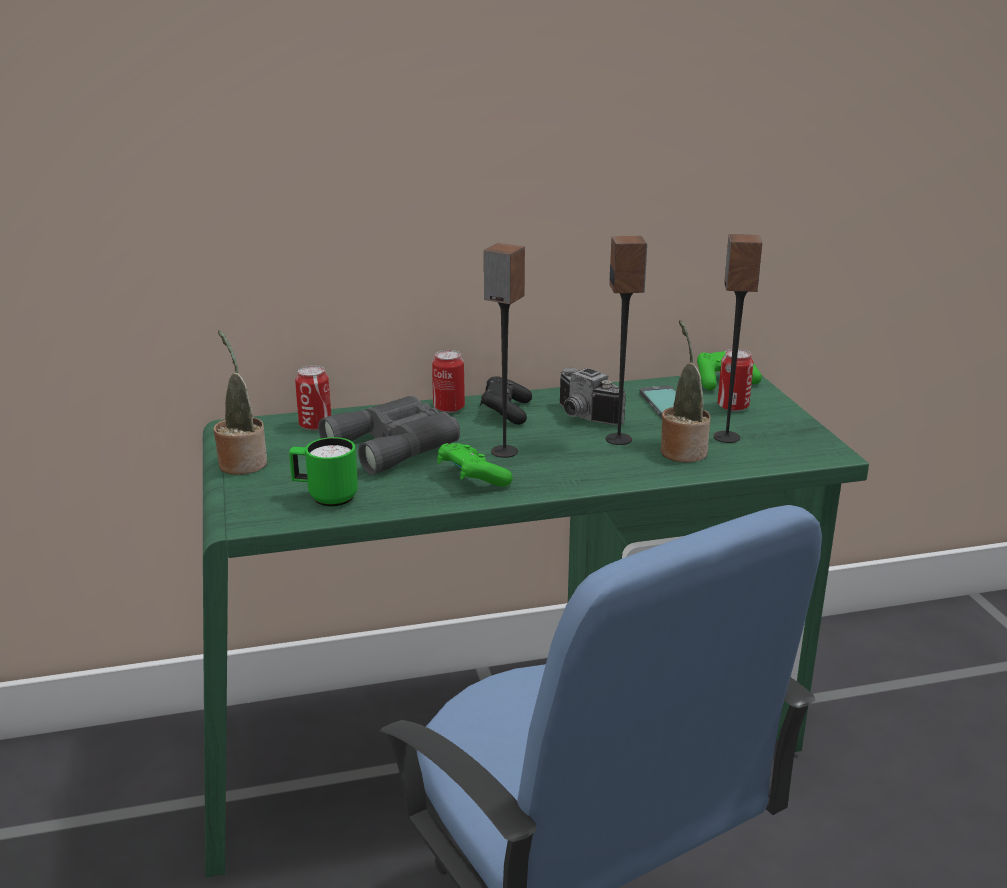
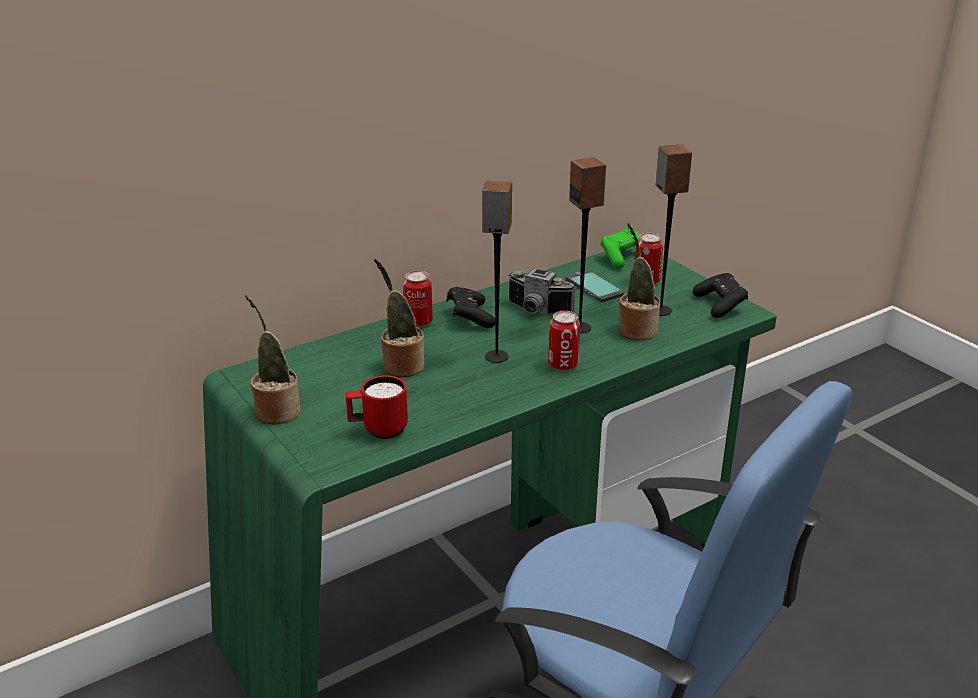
camera: 20 degrees left, 5 degrees up
green mug [289,437,358,507] -> red mug [346,375,408,439]
can [295,365,331,431] -> can moved to [548,311,580,371]
grey binoculars [318,396,460,475] -> potted plant [374,258,425,377]
green game controller [438,443,513,487] -> none
none -> black game controller [693,273,748,318]

